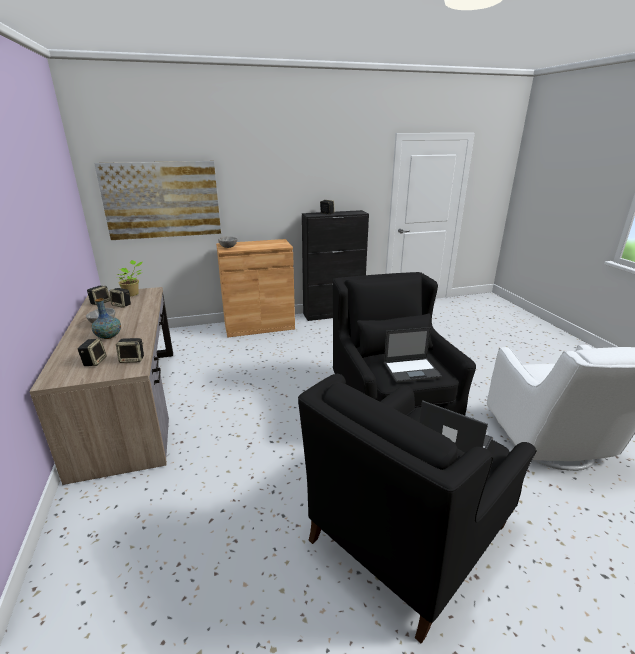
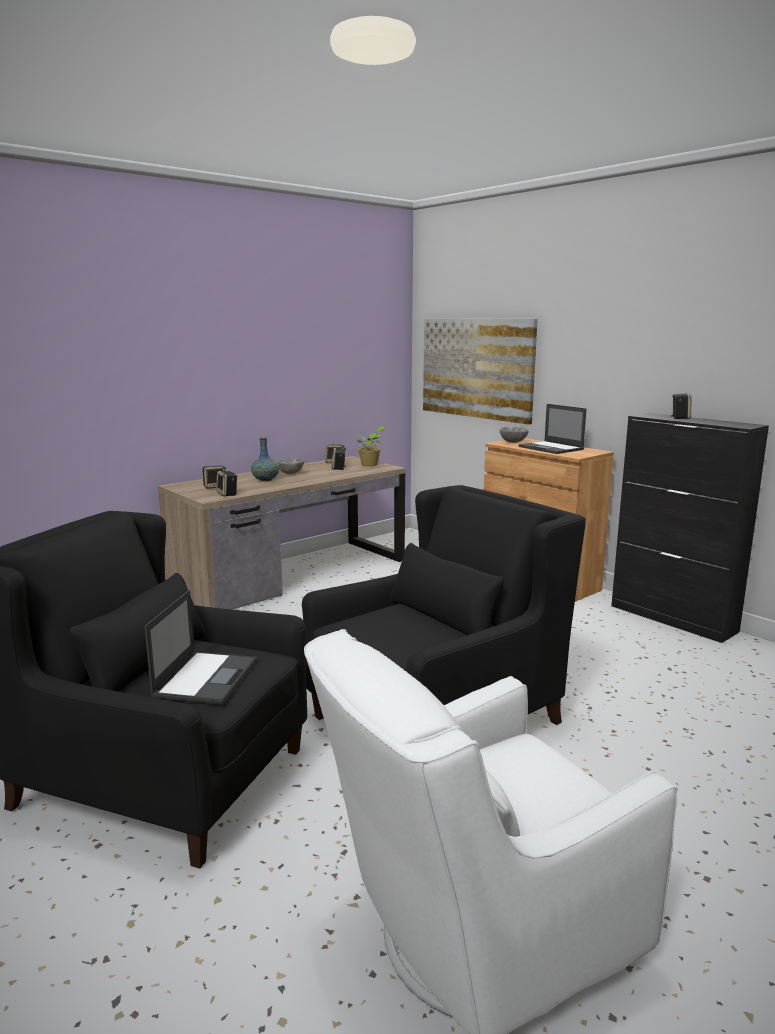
camera: 65 degrees right, 10 degrees down
laptop [384,327,442,383] -> laptop moved to [518,404,586,454]

